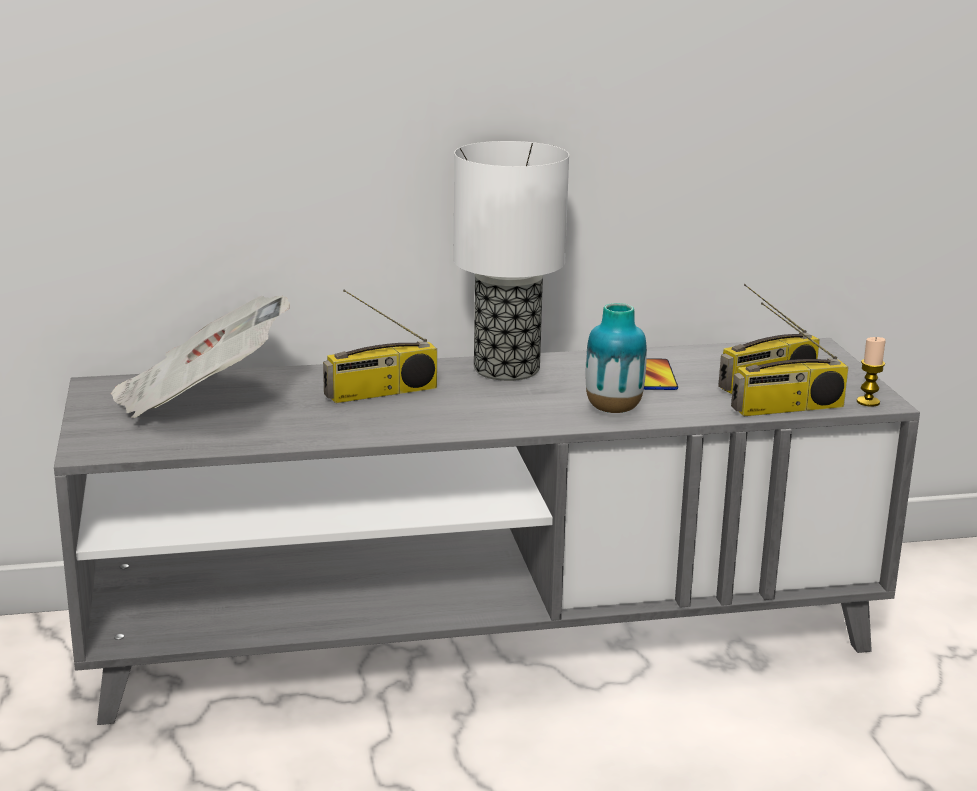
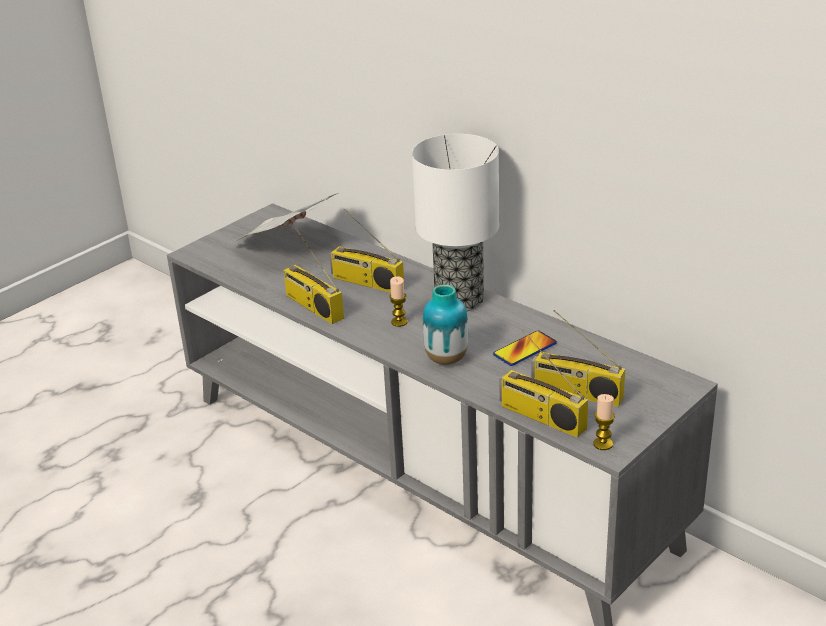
camera: 55 degrees right, 10 degrees up
none -> radio [284,228,344,324]
none -> candle [389,276,408,327]

